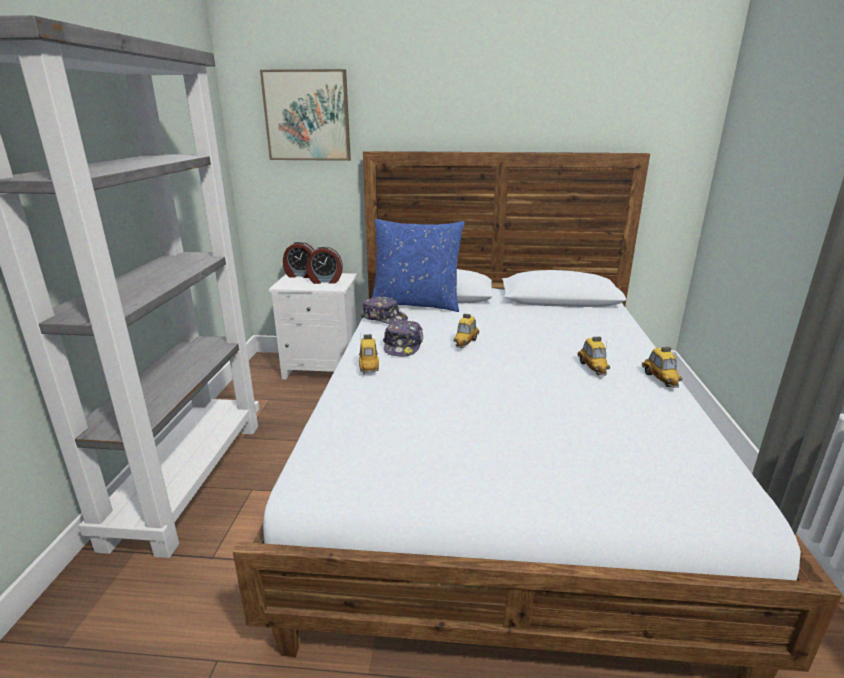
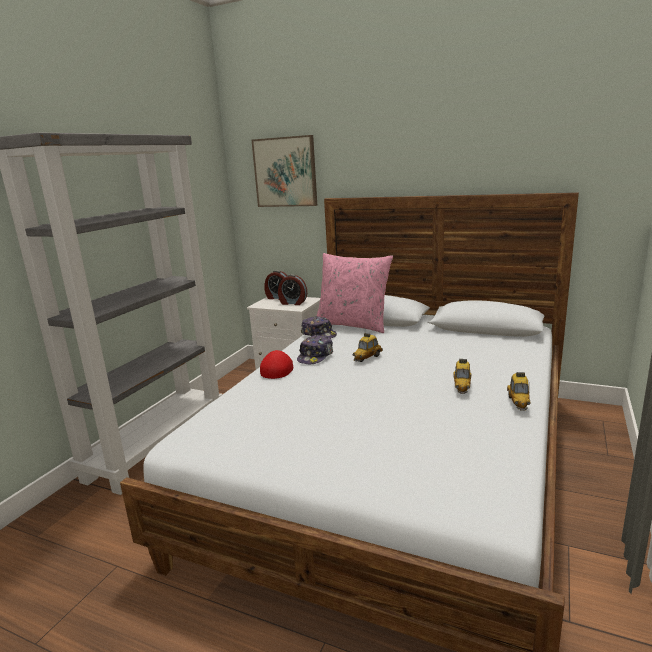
camera: 20 degrees right, 5 degrees down
toy car [359,334,379,374] -> red cap [260,350,293,379]
blue pillow [372,219,465,312] -> pink pillow [317,253,393,333]

